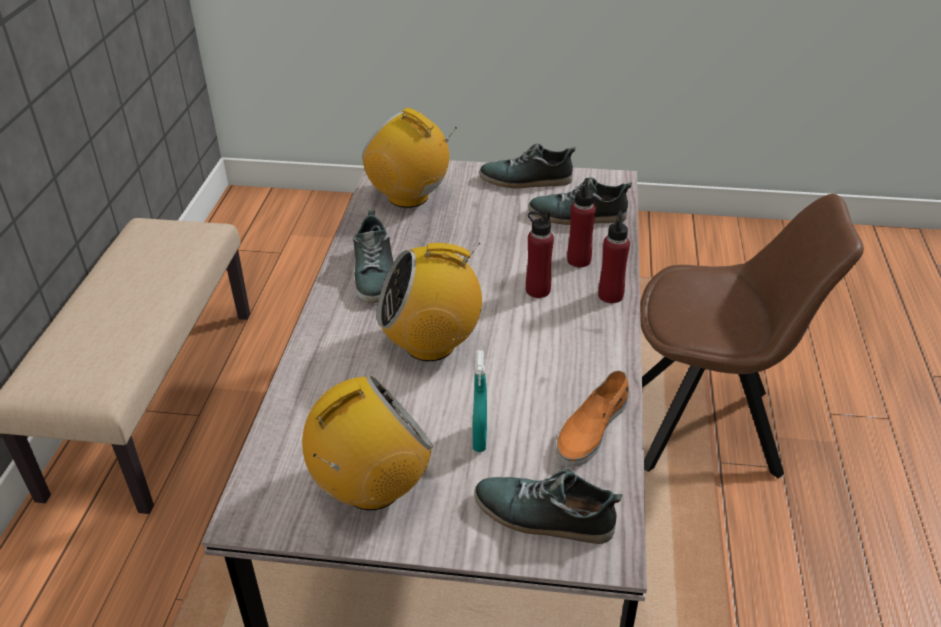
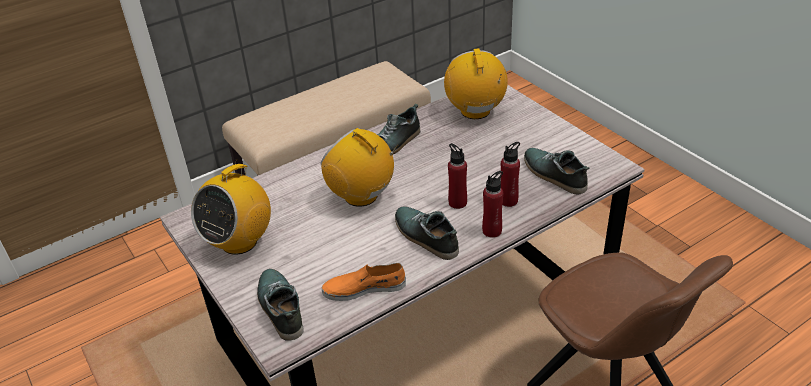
camera: 50 degrees right, 0 degrees up
radio [302,375,433,511] -> radio turned 105 degrees clockwise [191,159,271,255]
turquoise spray bottle [473,350,487,452] -> none
shoe [479,144,576,189] -> shoe moved to [395,206,459,260]

